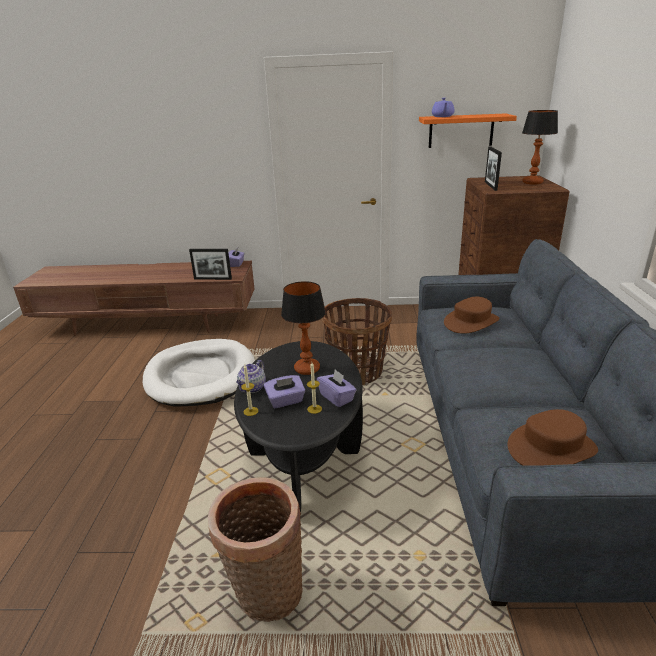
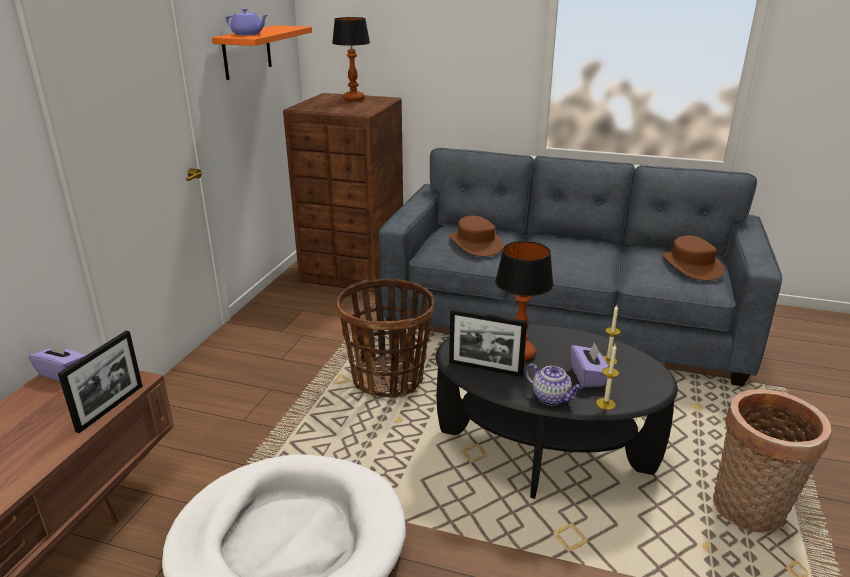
camera: 75 degrees left, 0 degrees up
purple tissue box [317,369,356,407] -> none
picture frame [485,146,502,191] -> picture frame moved to [449,308,527,377]

